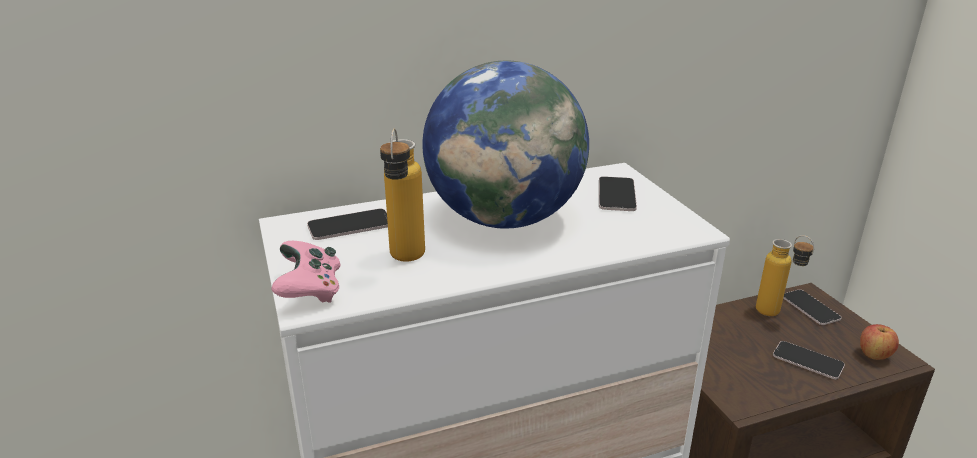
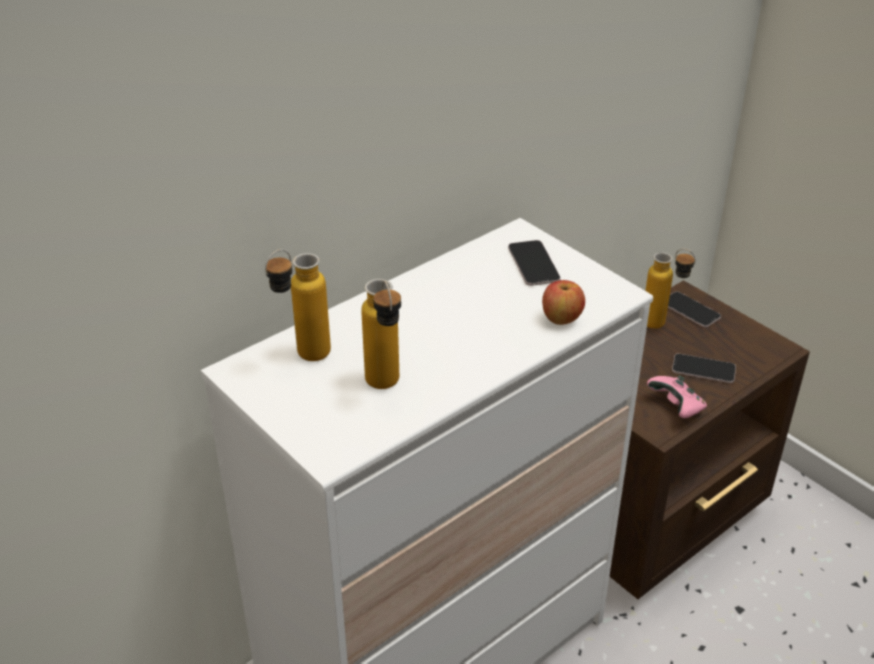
camera: 20 degrees left, 10 degrees up
pink game controller [271,241,341,303] -> pink game controller moved to [647,375,707,418]
phone [307,209,388,240] -> bottle [265,249,331,361]
globe [422,61,589,229] -> none
apple [860,324,899,360] -> apple moved to [542,280,585,325]

